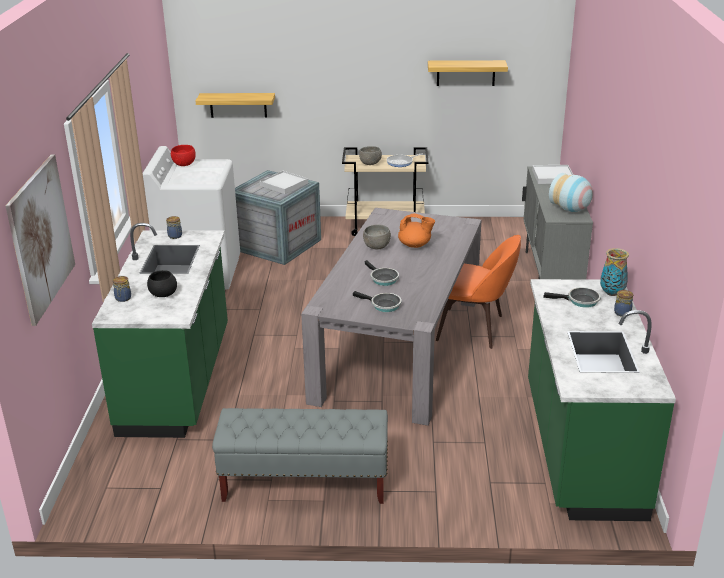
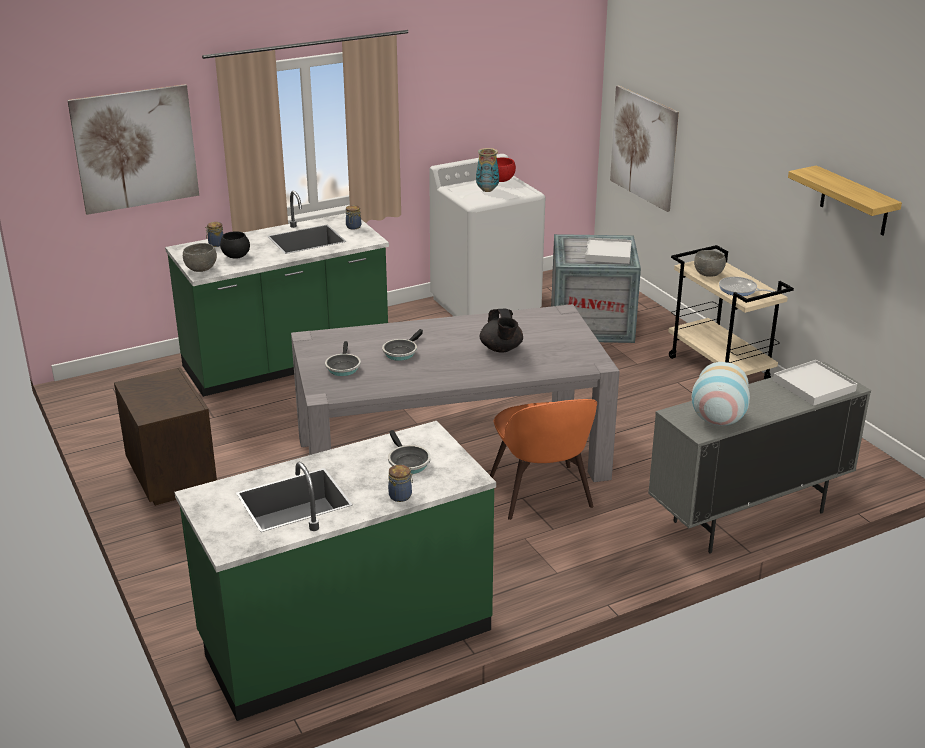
camera: 60 degrees right, 0 degrees up
shelf [196,93,275,118] -> picture [610,86,679,212]
grey bench [212,408,388,504] -> brown nightstand [114,367,217,506]
grey bowl [363,225,391,250] -> grey bowl moved to [183,243,217,272]
orange teapot [398,214,435,248] -> black teapot [480,309,523,353]
vase [600,248,629,296] -> vase moved to [476,148,499,192]

